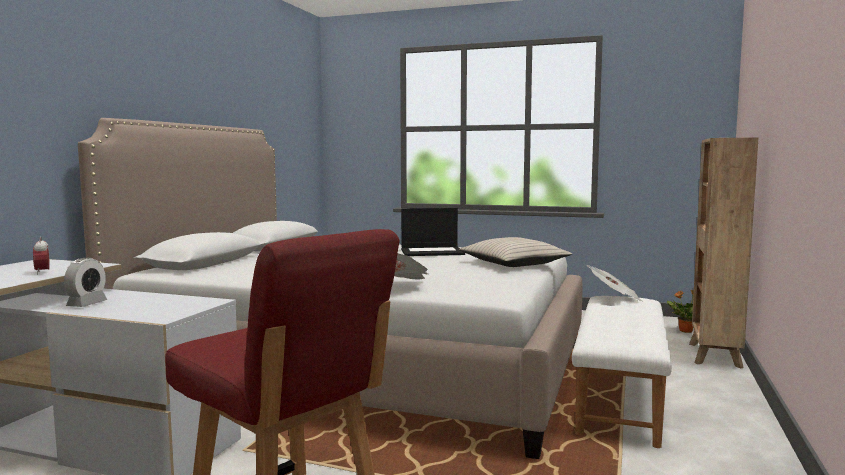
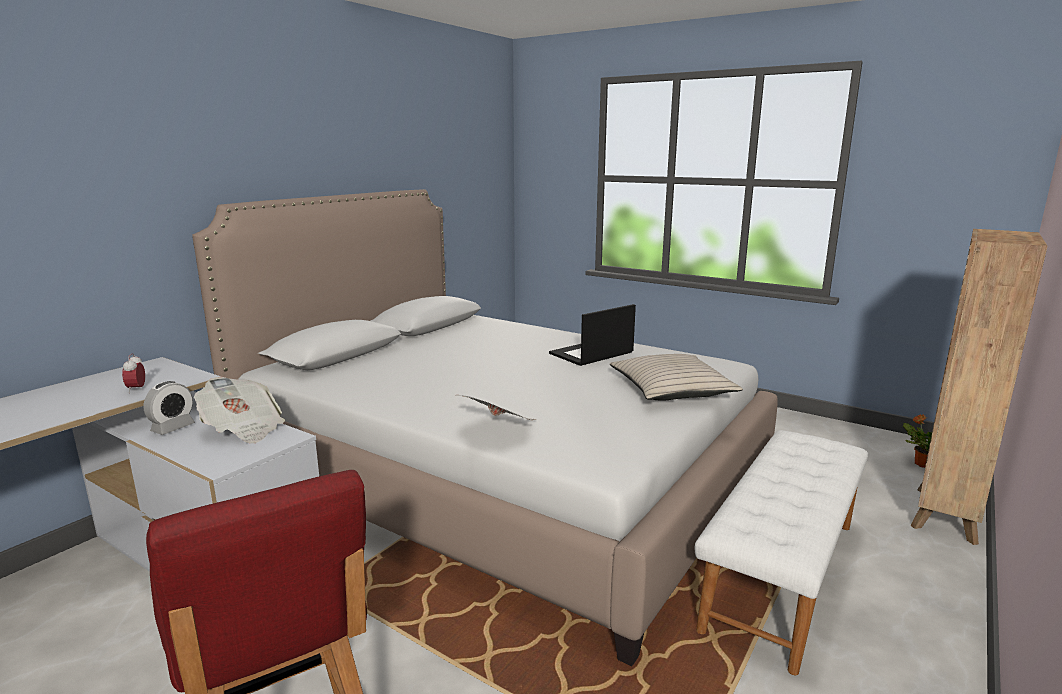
camera: 15 degrees right, 10 degrees up
laptop [401,208,465,256] -> laptop turned 135 degrees clockwise [549,304,636,366]
newspaper [586,265,642,301] -> newspaper moved to [194,377,285,443]

